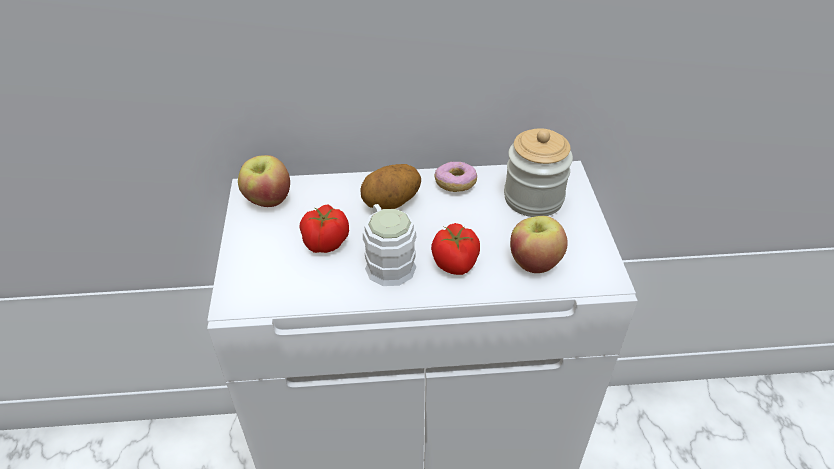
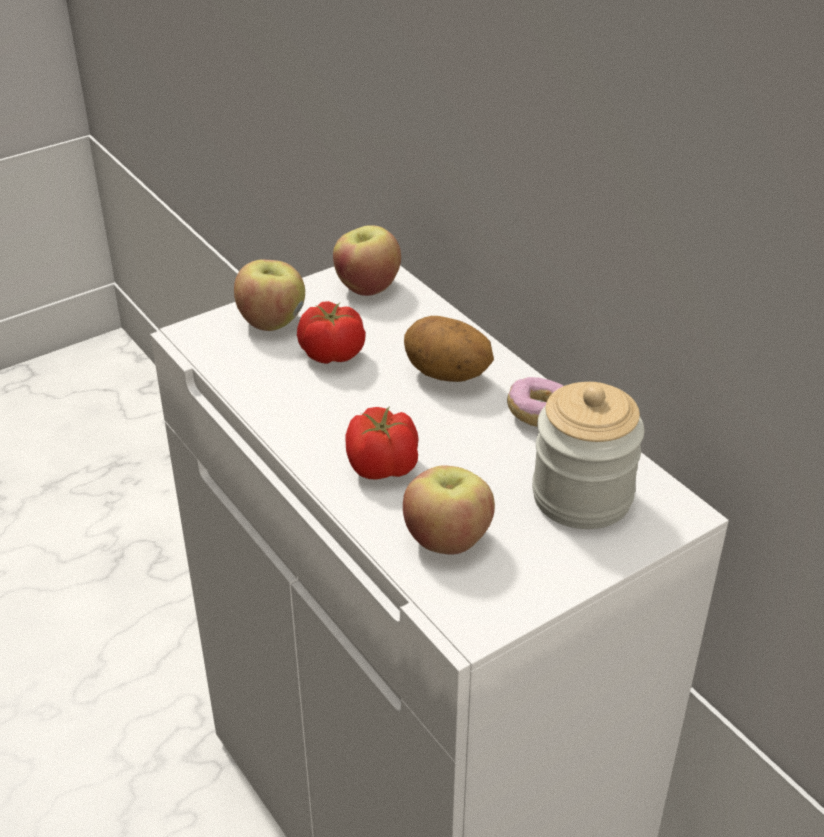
camera: 60 degrees right, 5 degrees down
white mug [363,204,417,286] -> none
none -> apple [234,259,305,331]

